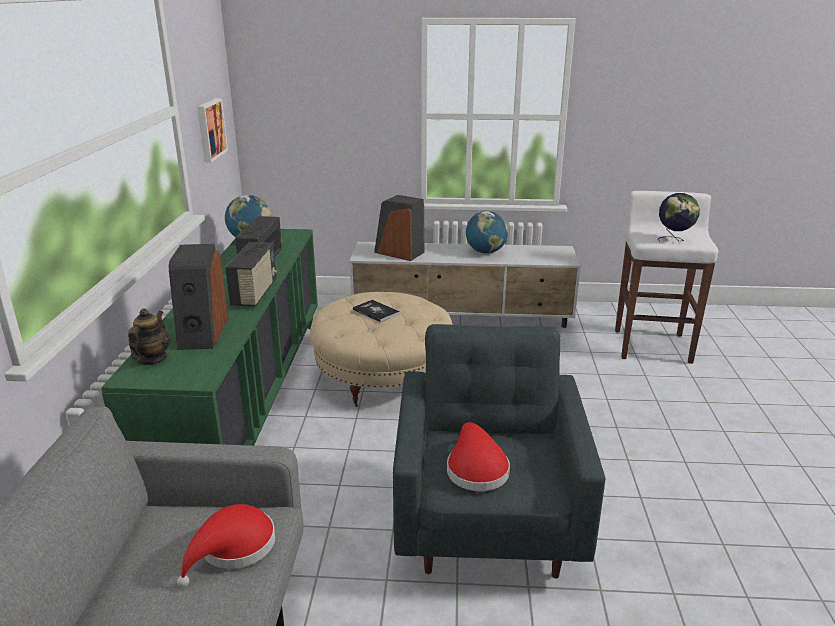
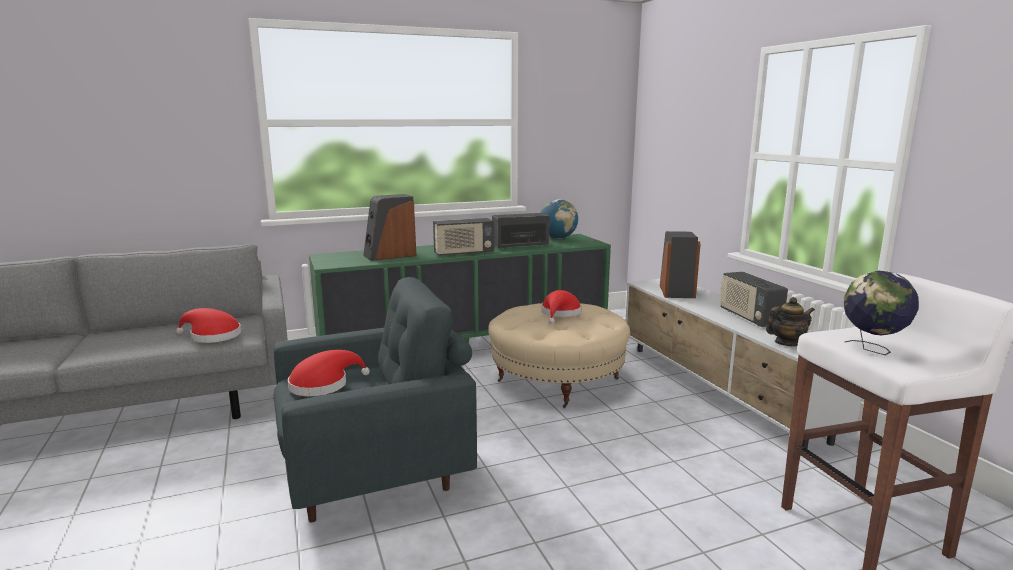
camera: 65 degrees right, 10 degrees down
teapot [128,309,170,365] -> teapot moved to [766,297,815,346]
picture [197,98,228,162] -> none
book [353,300,400,322] -> red hat [541,290,581,324]
globe [466,211,508,253] -> radio [720,272,788,327]

